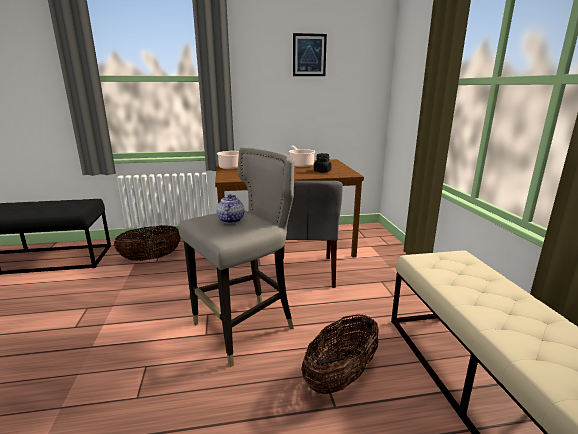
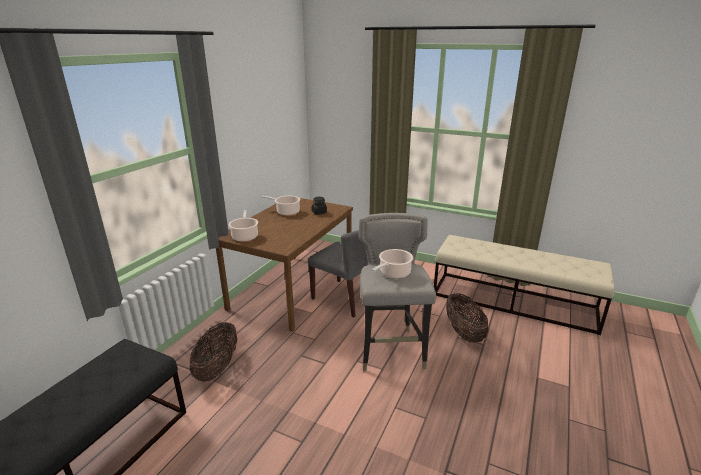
camera: 55 degrees left, 5 degrees up
teapot [216,194,245,223] -> cooking pot [372,249,413,278]
picture [293,33,327,76] -> none

